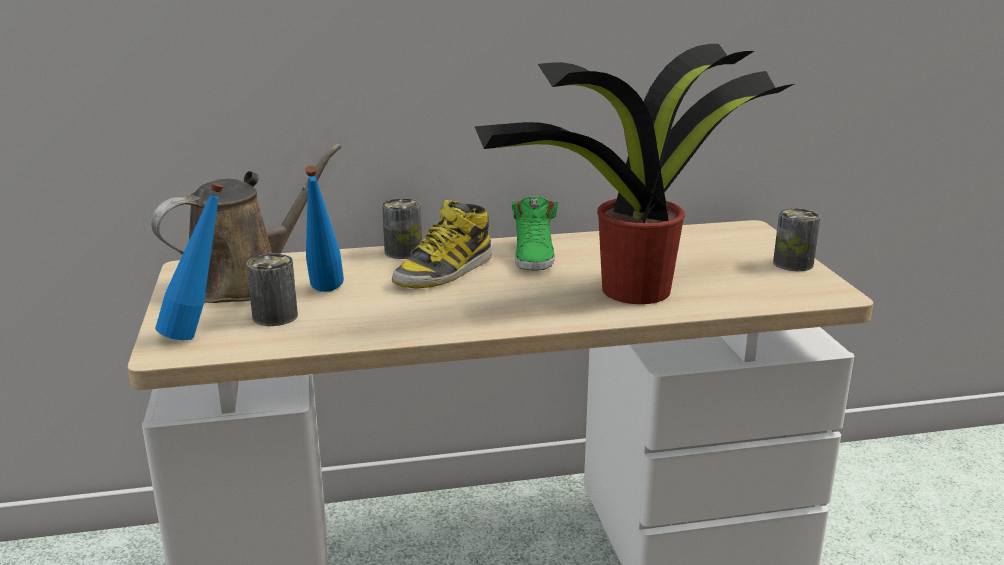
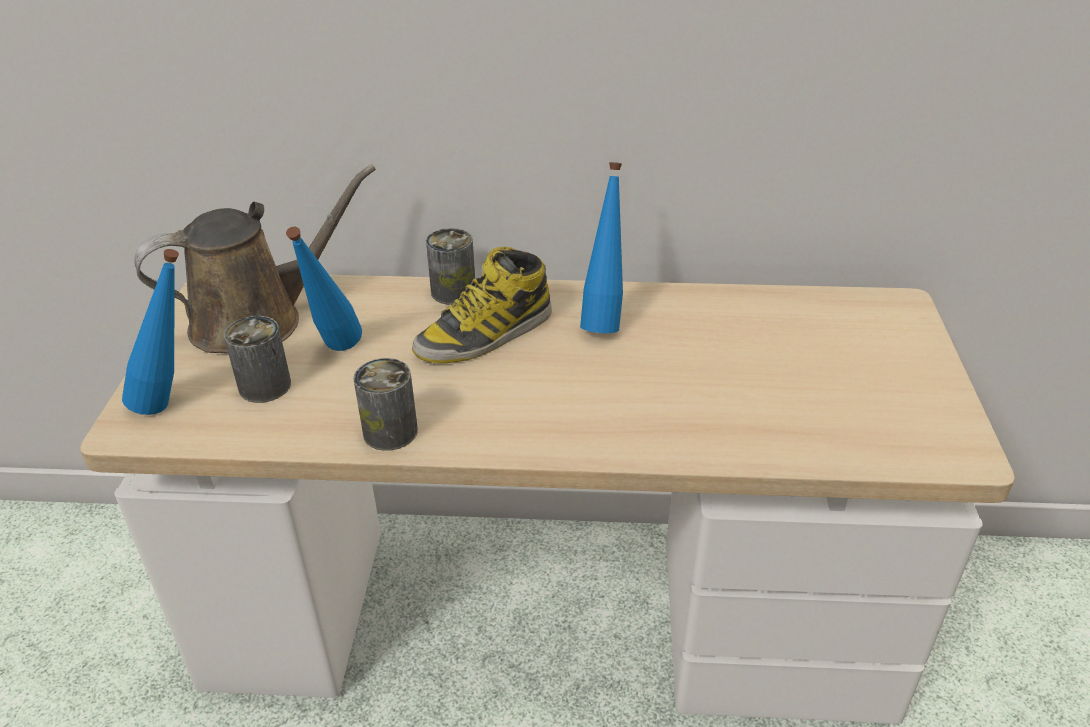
camera: 15 degrees right, 15 degrees up
potted plant [474,44,794,304] -> none
green shoe [511,196,558,271] -> blue bottle [580,162,623,333]
can [773,208,820,271] -> can moved to [353,358,418,451]

